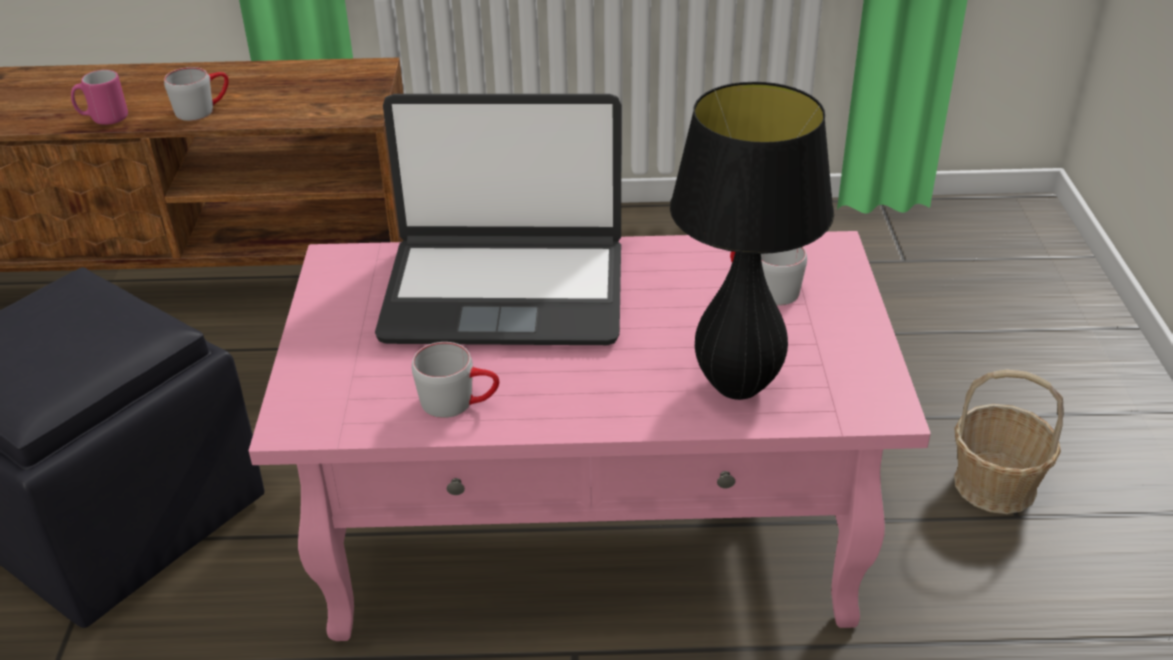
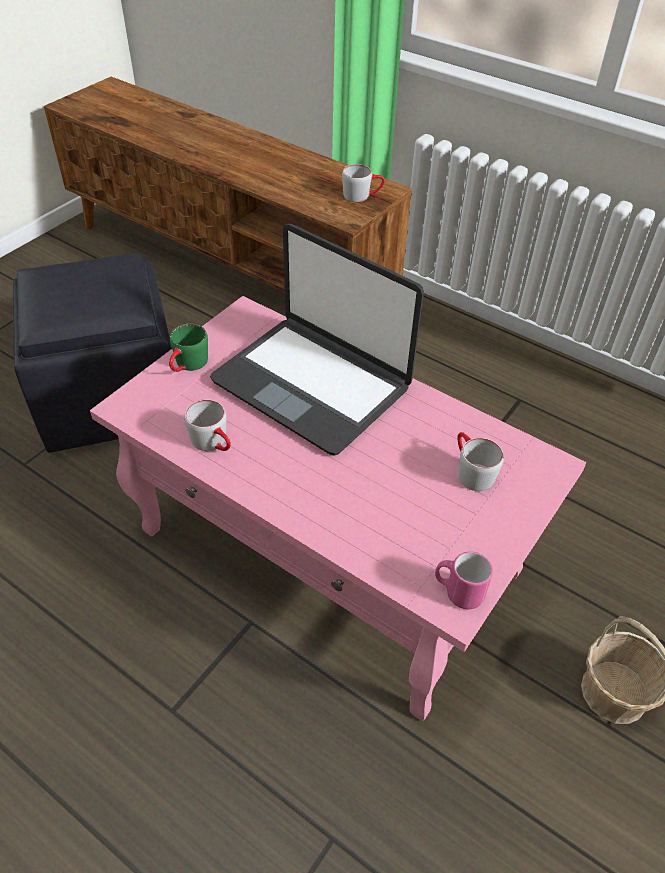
camera: 35 degrees right, 10 degrees up
pink mug [71,70,128,125] -> pink mug moved to [435,552,493,609]
grey mug [164,67,229,121] -> grey mug moved to [342,164,385,202]
black table lamp [670,82,834,400] -> none
none -> green mug [169,324,208,372]

